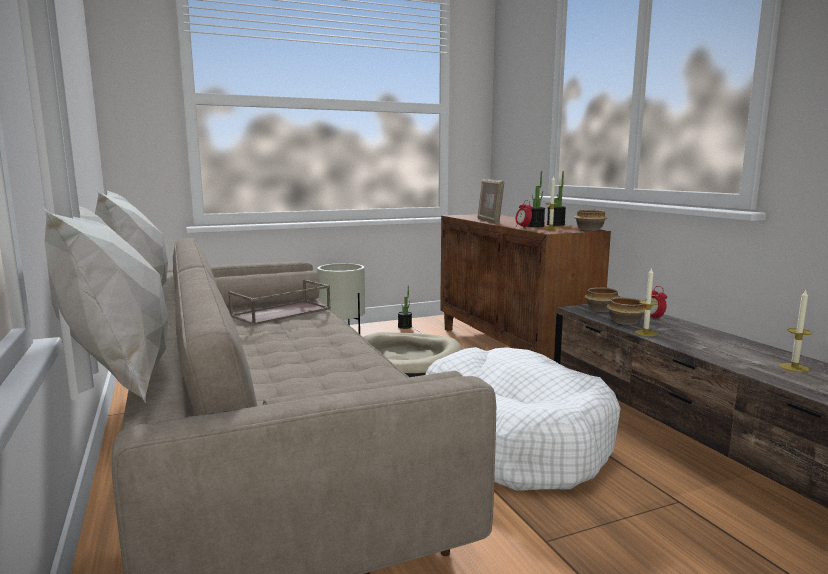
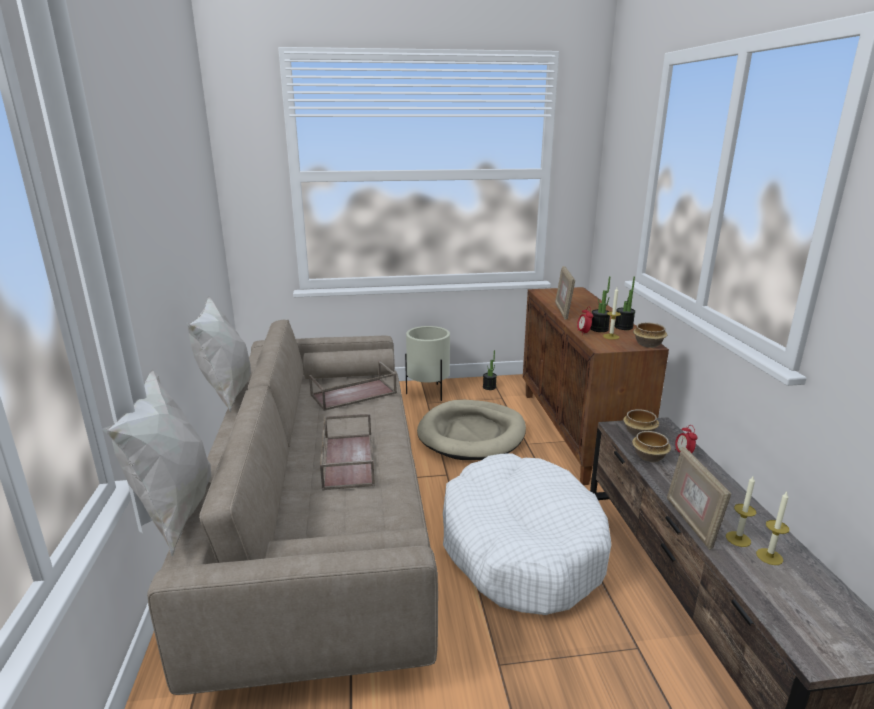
camera: 15 degrees right, 10 degrees up
candle [635,267,658,336] -> candle moved to [726,475,756,547]
none -> brown tray [320,414,375,491]
none -> picture frame [667,447,731,550]

